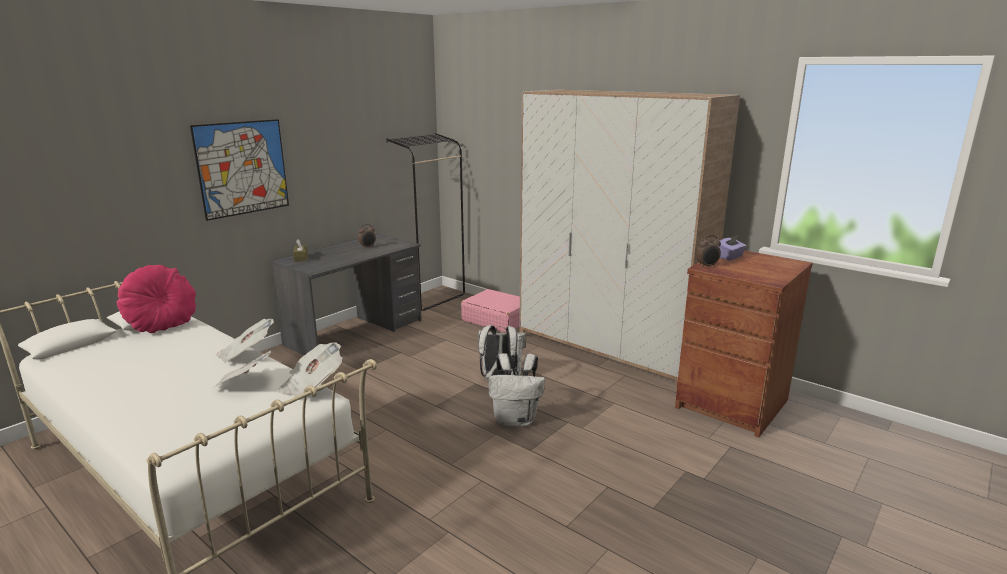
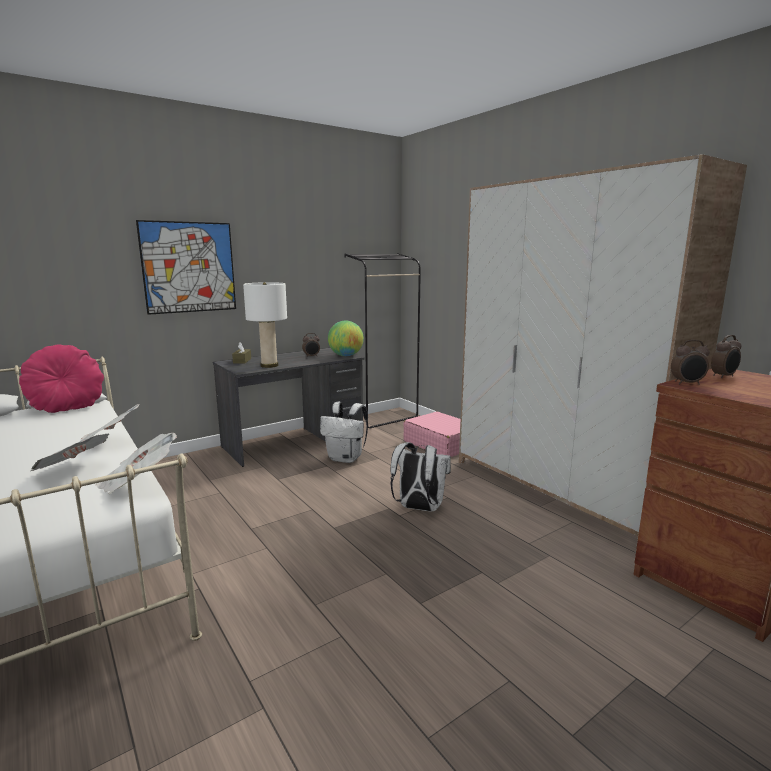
camera: 15 degrees right, 5 degrees down
white backpack [489,353,545,426] -> white backpack moved to [320,401,368,463]
purple tissue box [718,235,747,260] -> alarm clock [711,335,741,378]
none -> white table lamp [243,282,287,368]
none -> globe [328,320,364,356]

